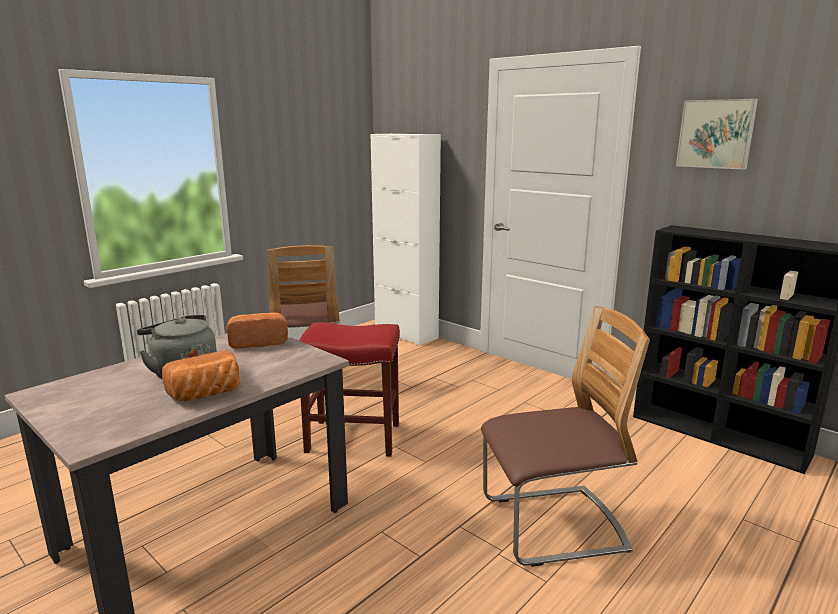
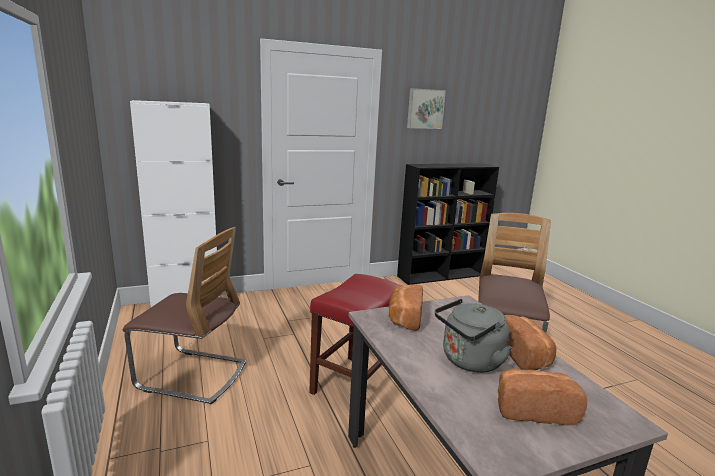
camera: 65 degrees left, 0 degrees up
none -> bread [498,368,587,425]

